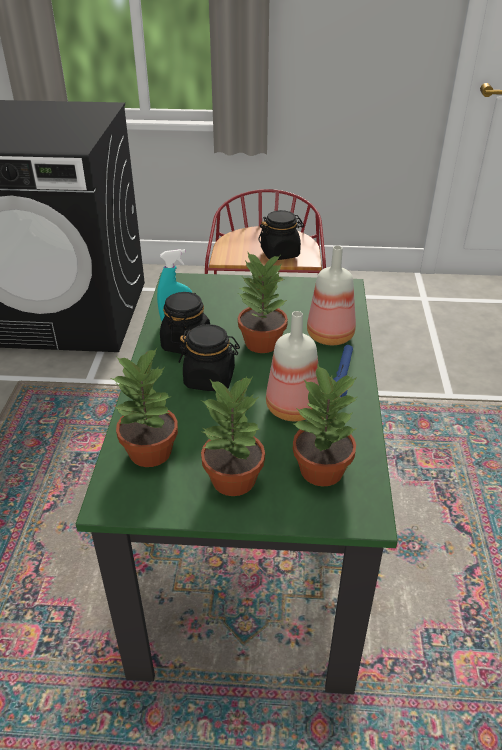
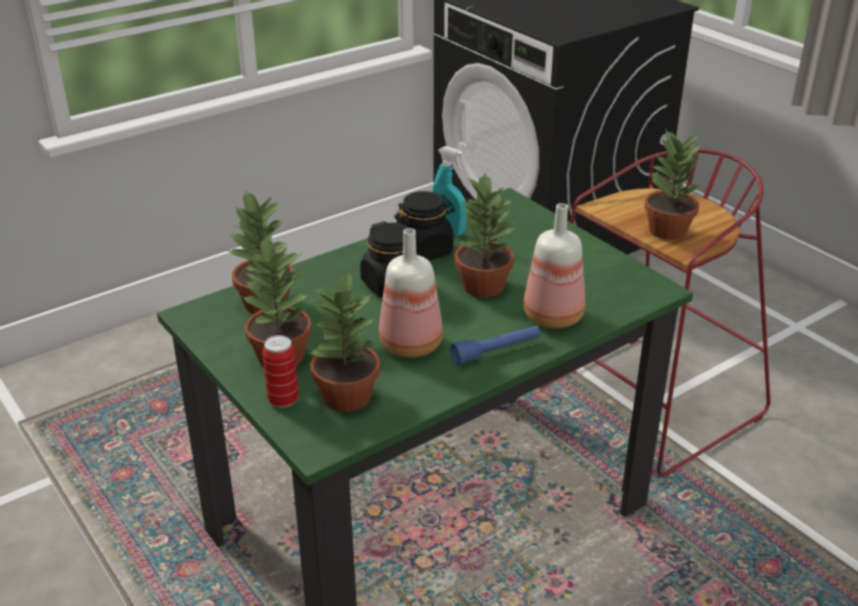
camera: 50 degrees right, 5 degrees down
black jar [258,210,304,260] -> potted plant [645,130,701,240]
none -> can [262,335,299,408]

